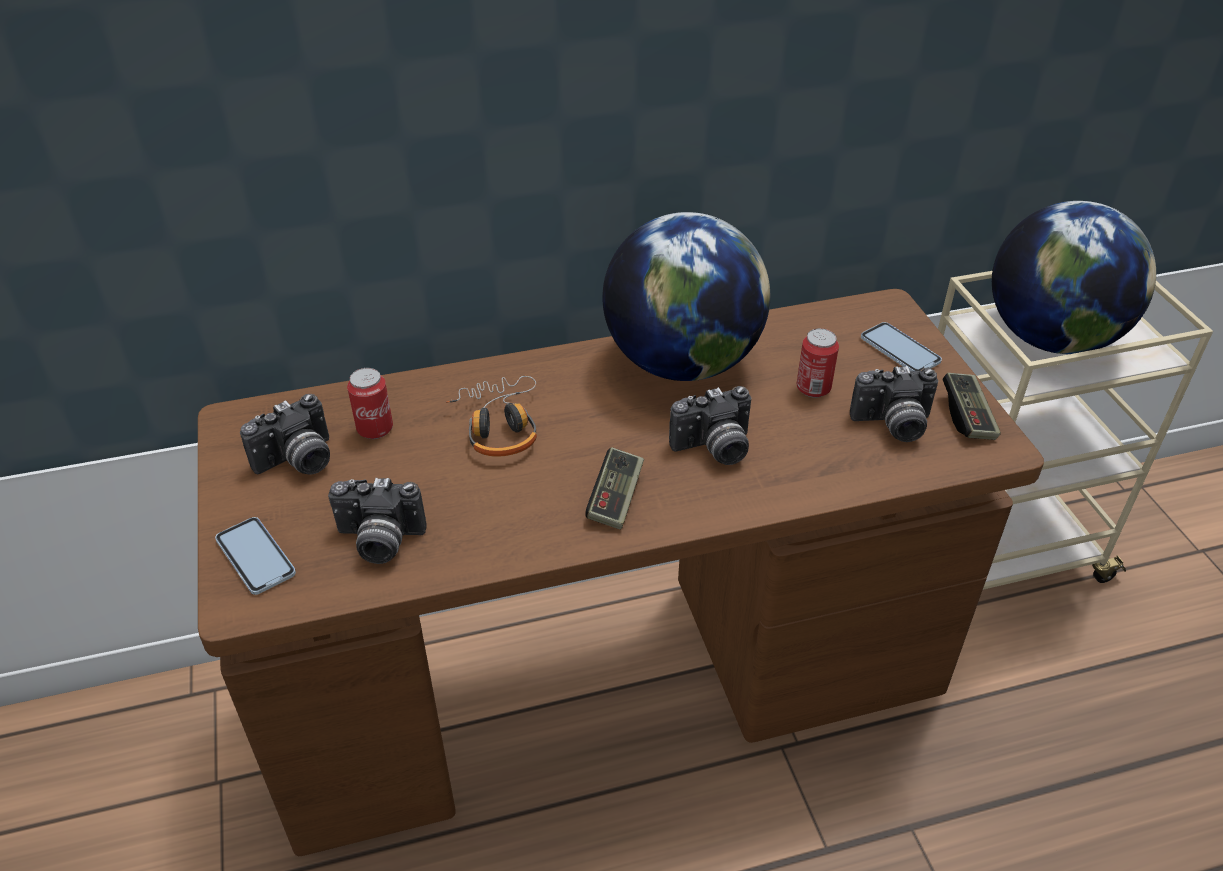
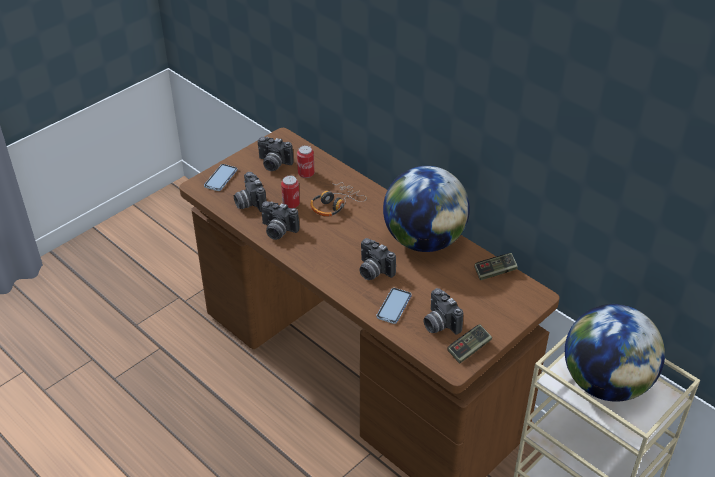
camera: 60 degrees right, 0 degrees up
game controller [585,447,644,530] -> game controller moved to [474,253,518,280]
can [797,328,839,398] -> can moved to [281,175,300,208]
phone [861,322,942,371] -> phone moved to [376,288,412,324]
none -> camera [261,201,299,240]

